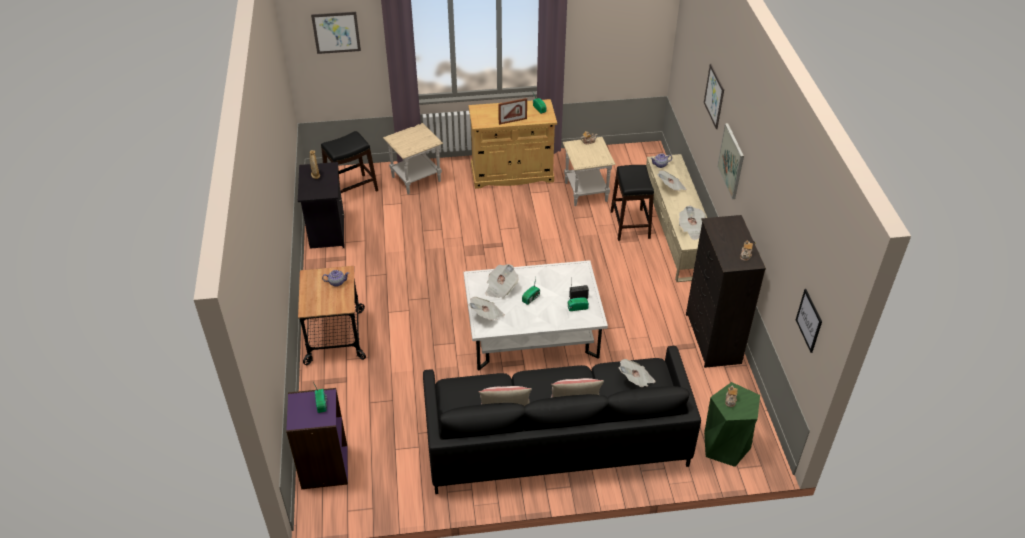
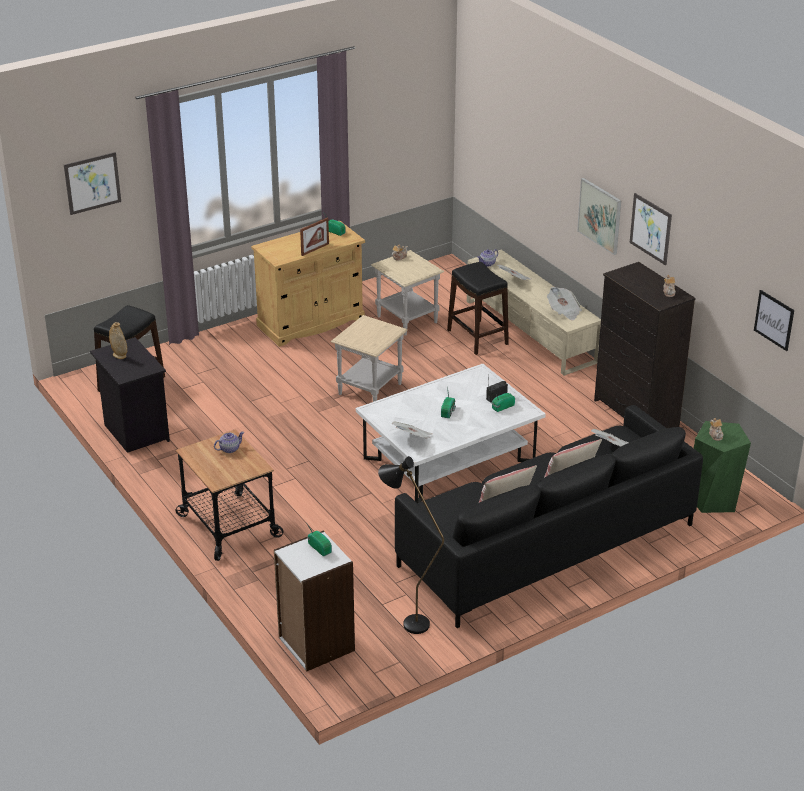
camera: 25 degrees left, 10 degrees down
purple bookcase [286,388,348,489] -> white bookcase [274,531,355,672]
beige side table [383,123,443,194] -> beige side table moved to [331,315,408,402]
newspaper [485,264,519,299] -> none
picture [704,63,724,129] -> picture moved to [630,193,672,265]
none -> black floor lamp [378,456,444,634]

